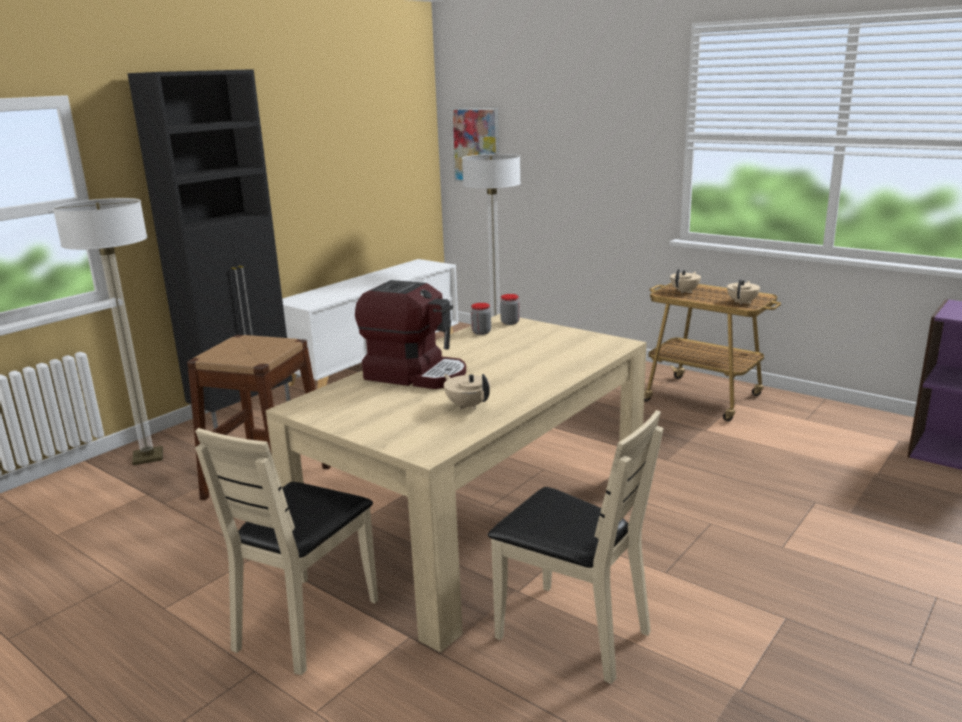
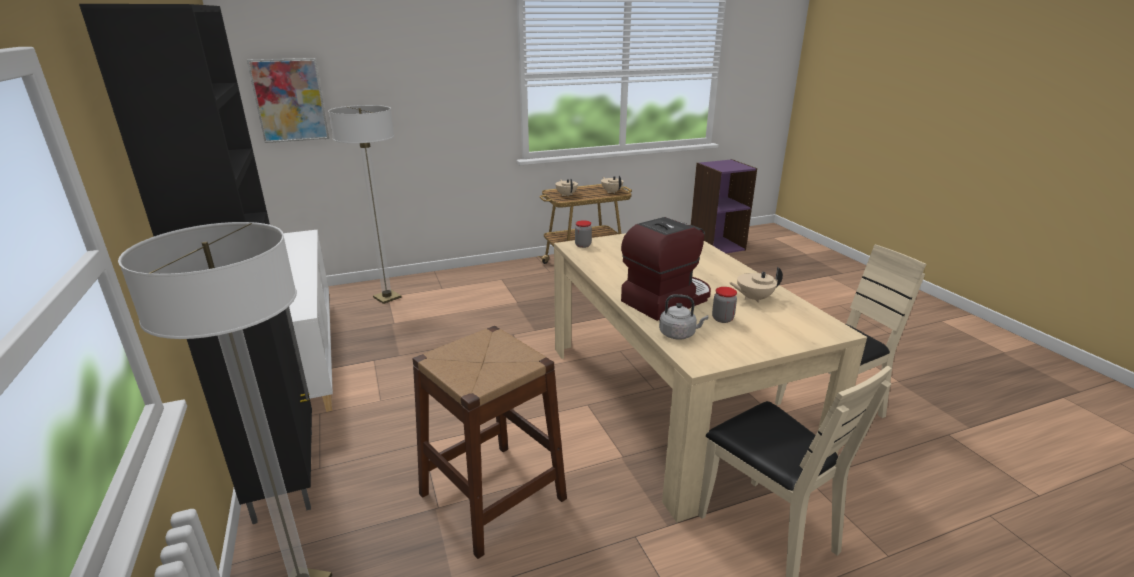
camera: 60 degrees left, 5 degrees up
jar [471,303,491,335] -> jar moved to [712,287,737,323]
none -> grey kettle [659,294,708,339]

